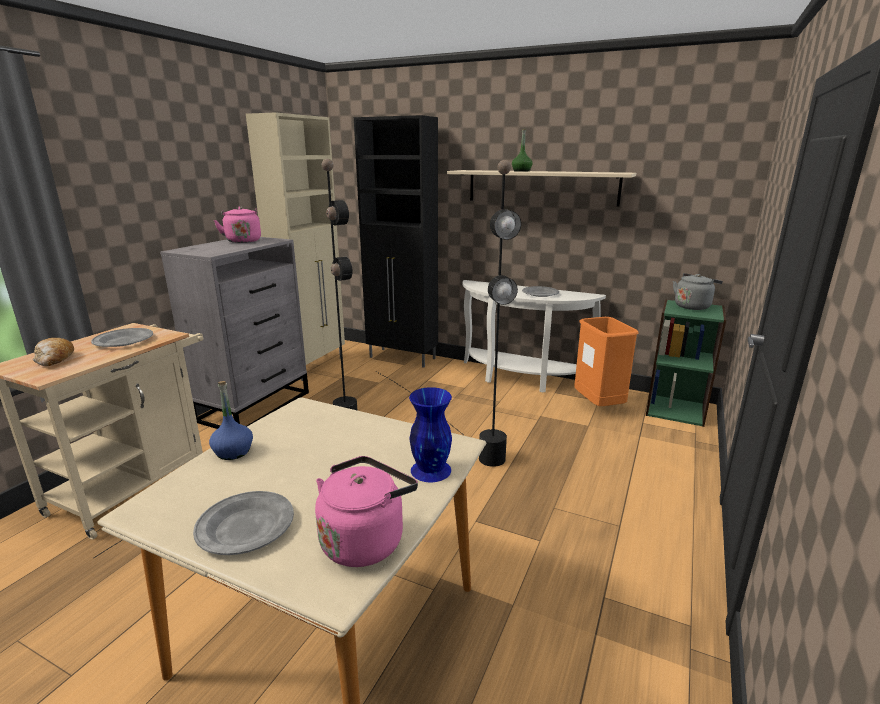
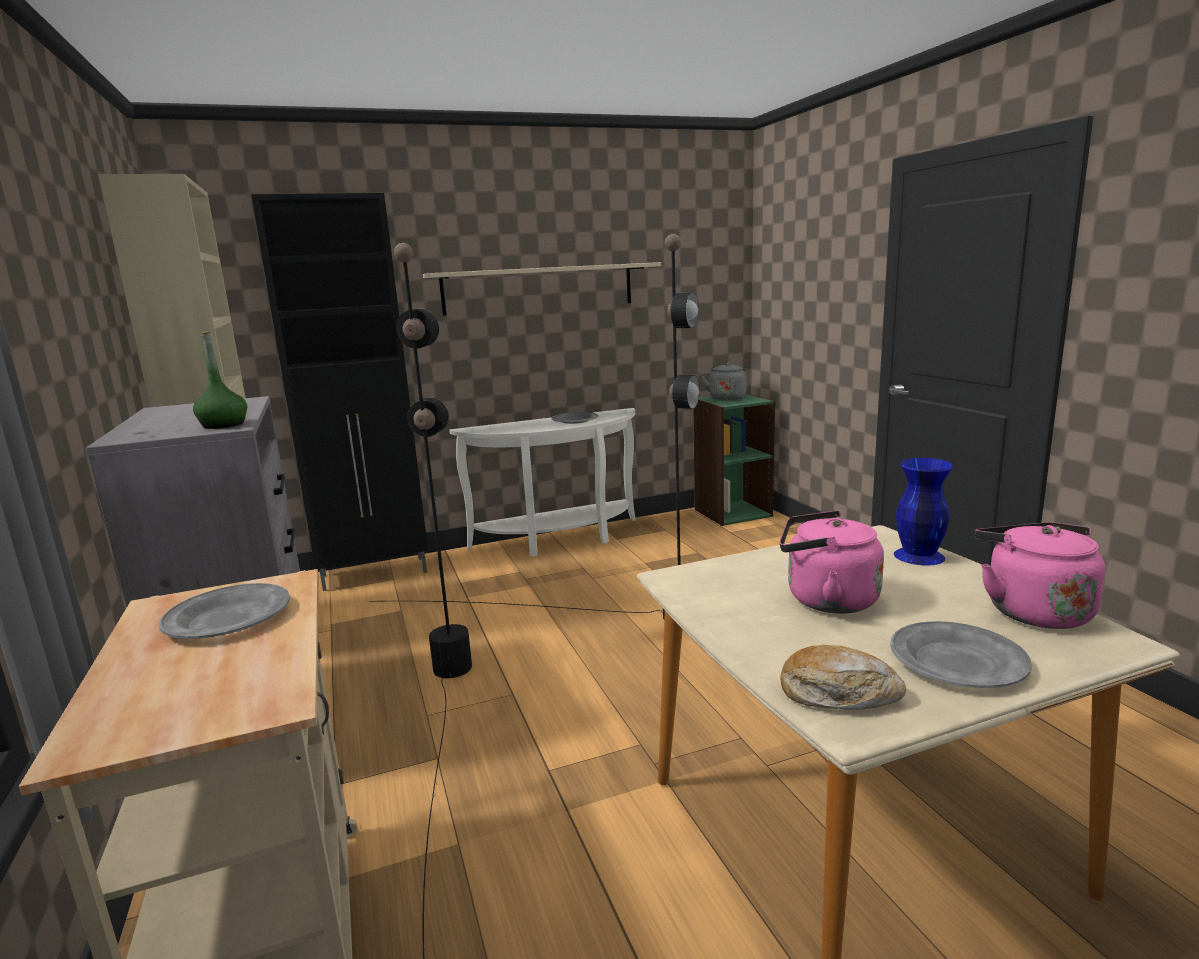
camera: 45 degrees left, 5 degrees down
bread [33,338,74,366] -> bread moved to [781,645,906,710]
blue bottle [209,381,253,460] -> none
pink kettle [214,207,261,243] -> pink kettle moved to [780,511,884,614]
green bottle [512,129,533,172] -> green bottle moved to [193,331,247,429]
orange trash can [574,317,639,406] -> none

